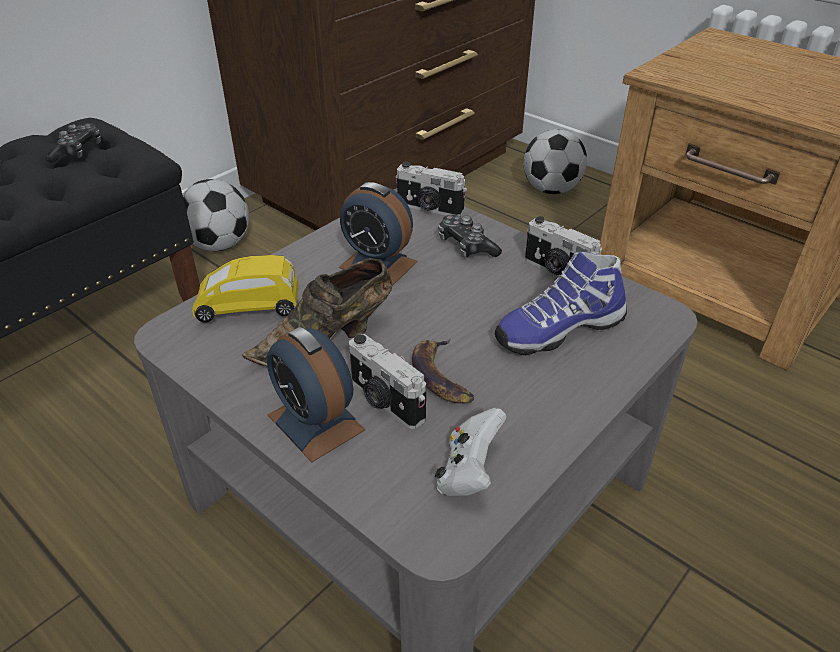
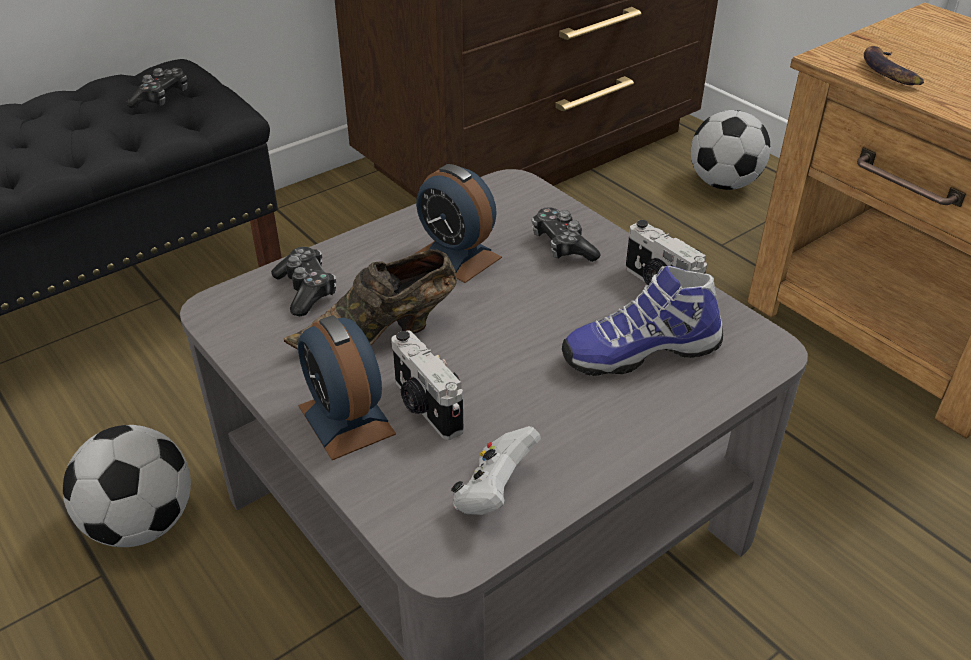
camera: 10 degrees right, 0 degrees up
football [183,179,249,251] -> football moved to [63,425,191,547]
yellow toy car [192,255,299,323] -> game controller [271,247,336,317]
camera [396,162,467,217] -> none
banana [412,338,474,403] -> banana moved to [864,46,924,85]

